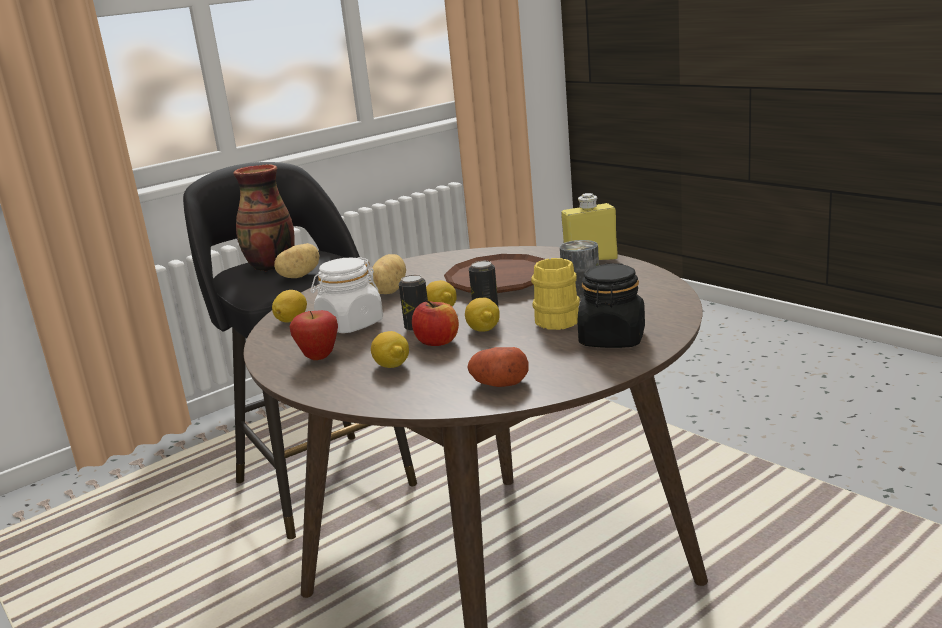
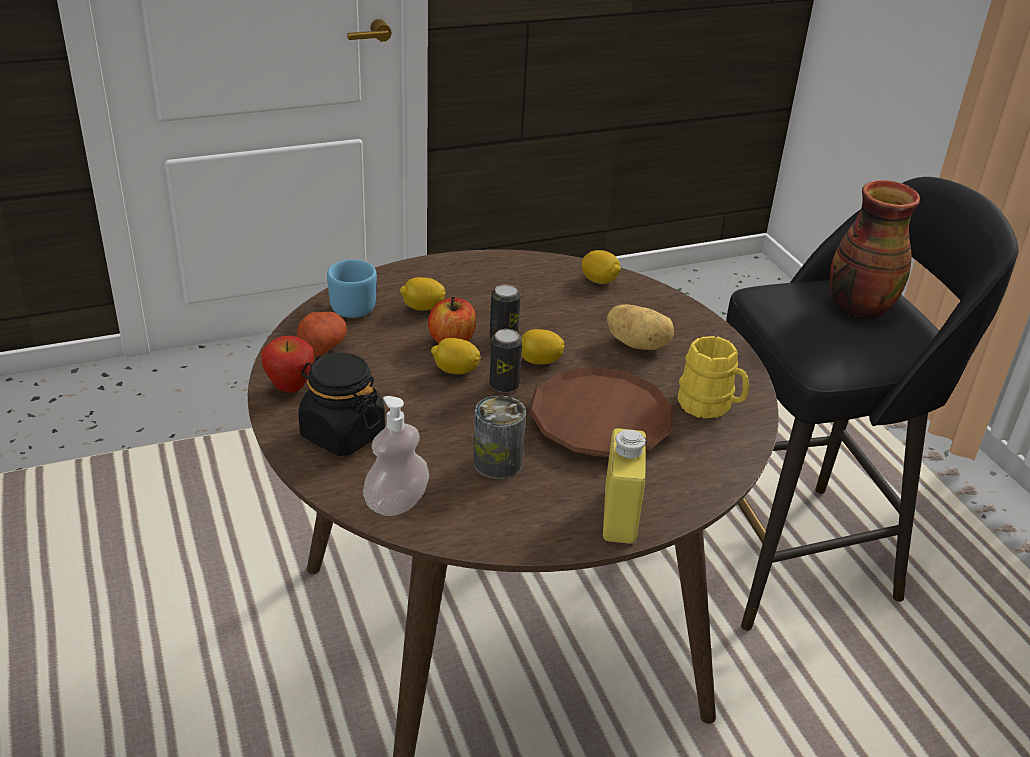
camera: 105 degrees right, 15 degrees up
potato [274,243,319,278] -> none
apple [289,310,338,360] -> apple moved to [261,336,314,393]
white jar [311,257,383,333] -> none
yellow mug [531,258,580,330] -> yellow mug moved to [678,336,749,418]
none -> blue mug [327,259,377,318]
none -> soap dispenser [363,396,429,516]

